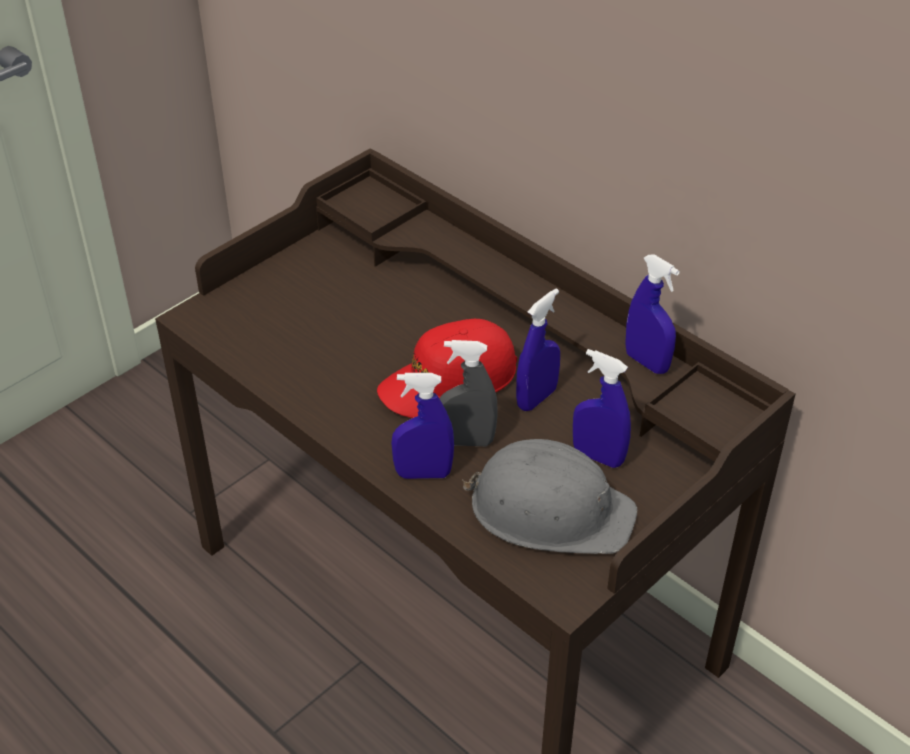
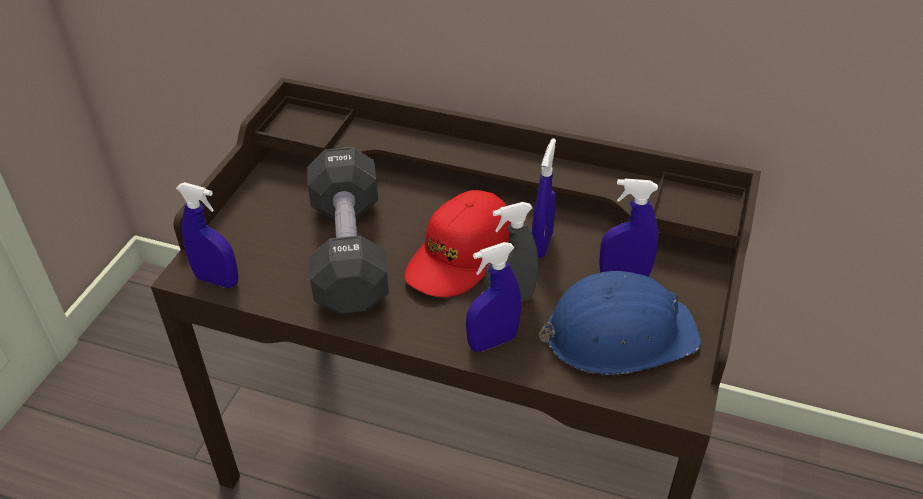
camera: 25 degrees left, 0 degrees up
grey hard hat [462,439,637,554] -> blue hard hat [539,271,701,375]
blue spray bottle [625,254,680,374] -> blue spray bottle moved to [176,182,238,288]
none -> black dumbbell [307,147,389,314]

